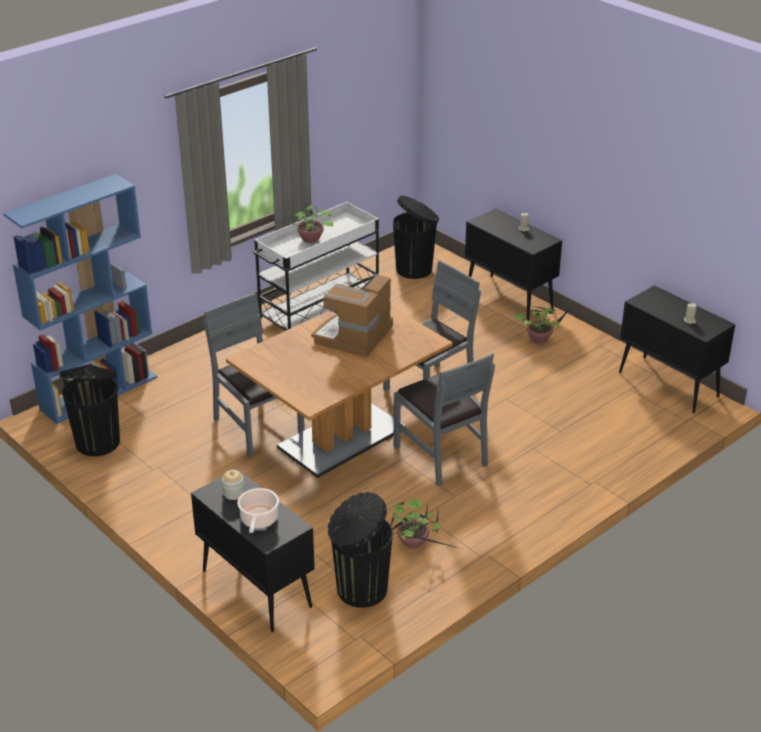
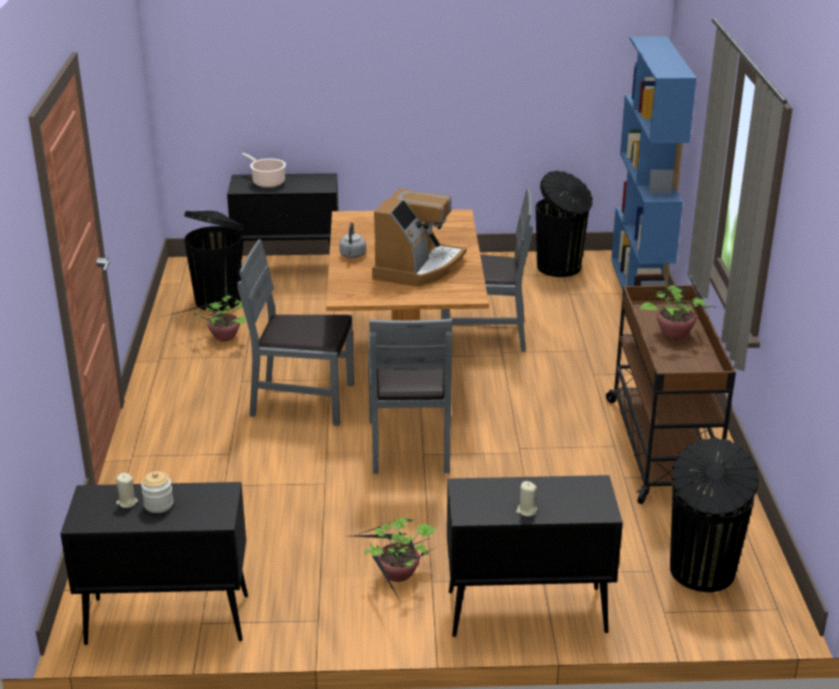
camera: 130 degrees right, 5 degrees down
jar [222,470,244,500] -> jar moved to [141,471,173,513]
white cart [253,202,379,331] -> brown cart [606,285,736,504]
coffee machine [311,274,393,357] -> coffee machine turned 45 degrees clockwise [372,189,467,287]
none -> grey kettle [339,222,366,258]

